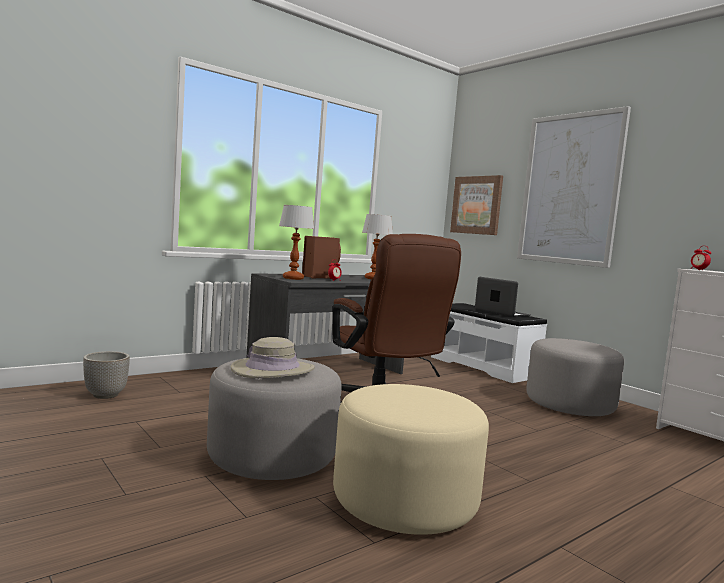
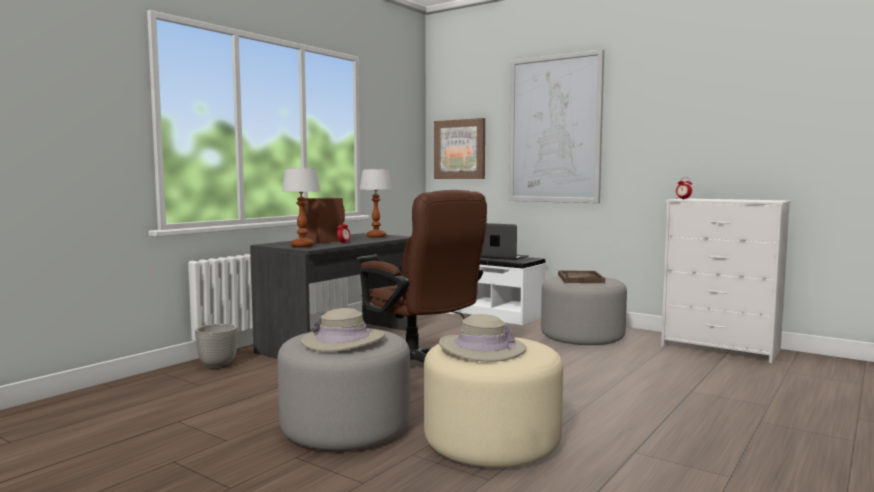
camera: 15 degrees left, 0 degrees up
planter [83,351,130,399] -> planter moved to [195,324,238,369]
none -> beige hat [439,314,526,362]
none -> brown tray [558,270,605,283]

